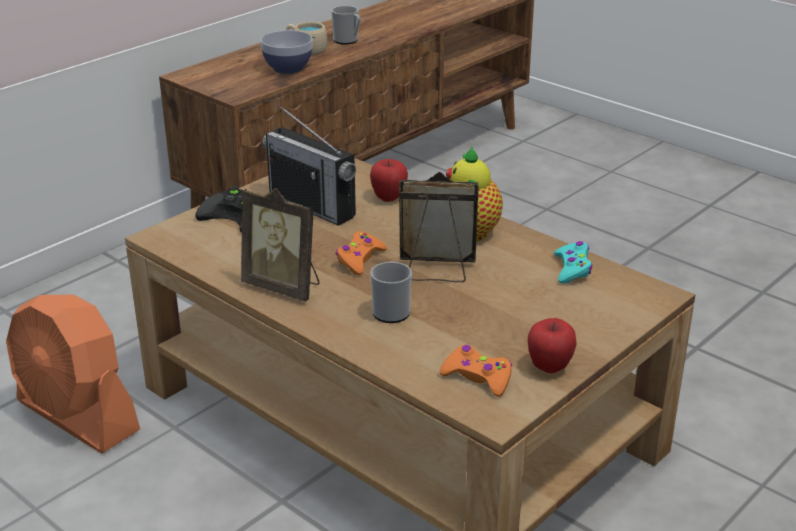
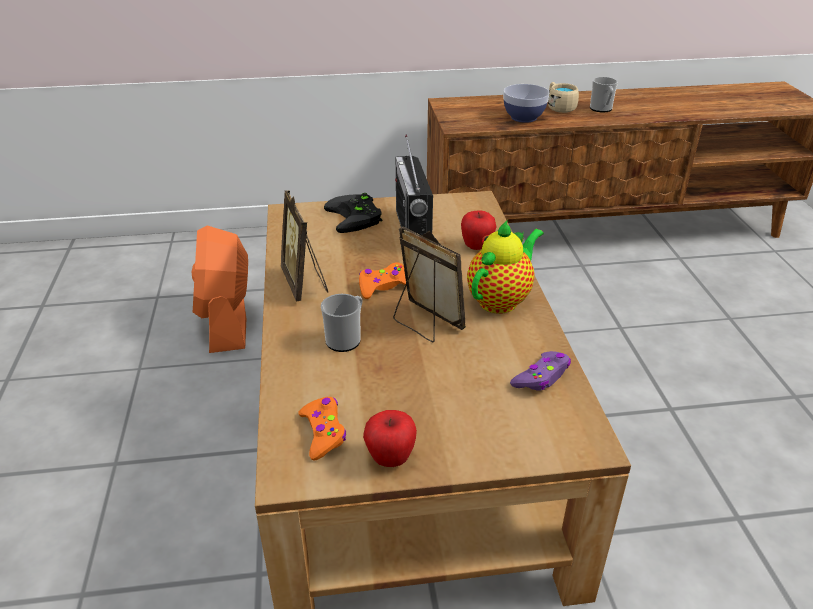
camera: 40 degrees right, 5 degrees up
turquoise game controller [554,241,592,284] -> purple game controller [510,351,571,391]

